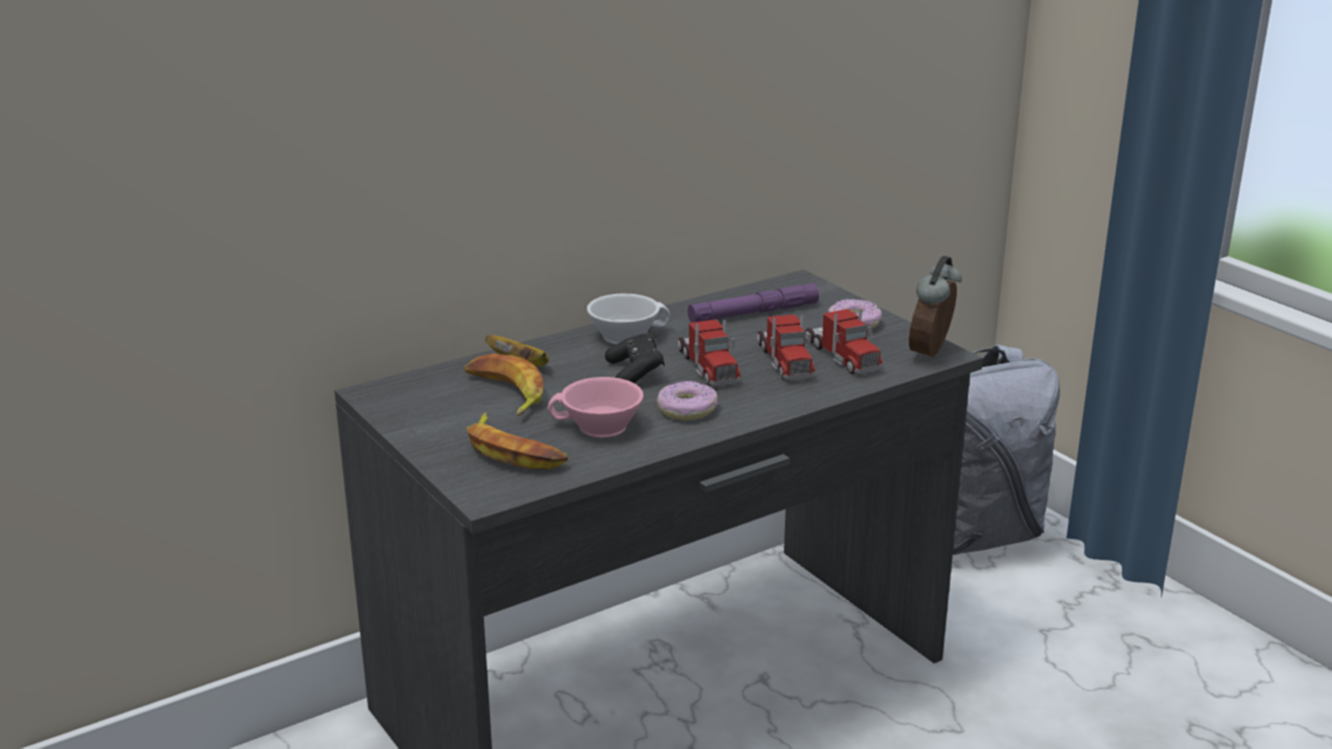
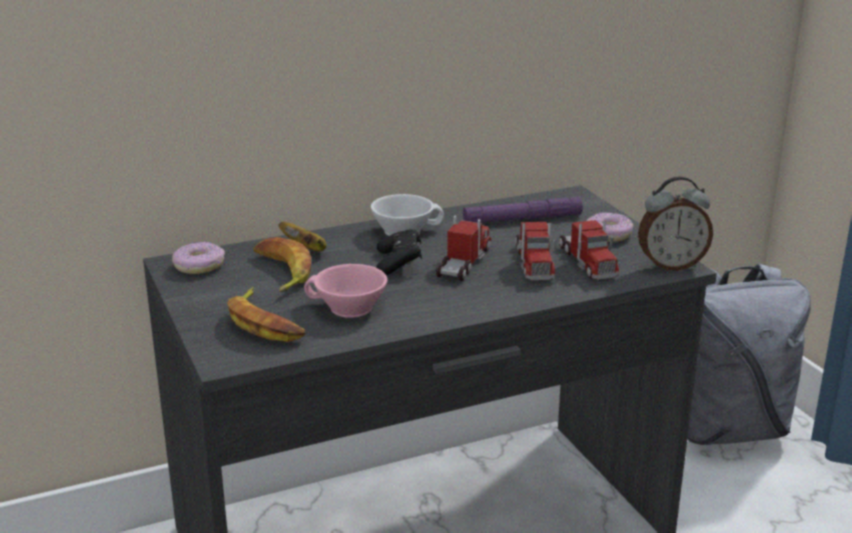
camera: 10 degrees right, 0 degrees up
donut [657,381,718,420] -> donut moved to [172,242,225,274]
toy truck [678,319,740,387] -> toy truck turned 150 degrees counterclockwise [436,216,491,281]
alarm clock [909,256,962,361] -> alarm clock turned 135 degrees counterclockwise [638,176,713,271]

